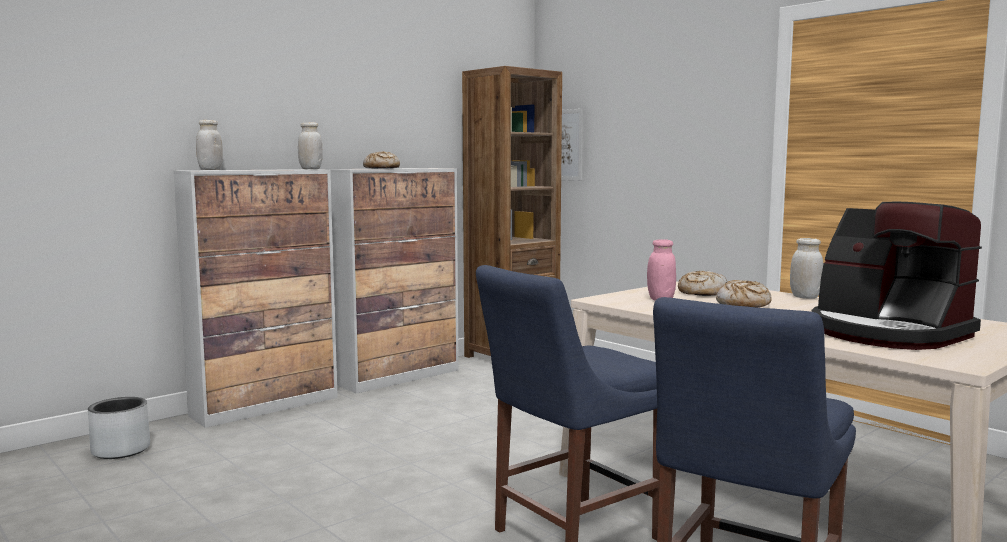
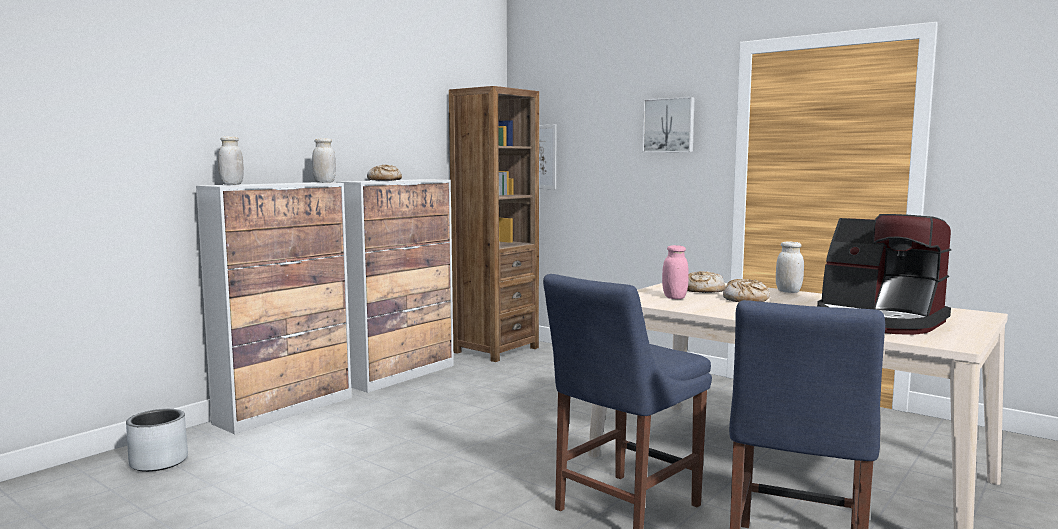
camera: 10 degrees left, 0 degrees up
none -> picture [642,97,695,152]

